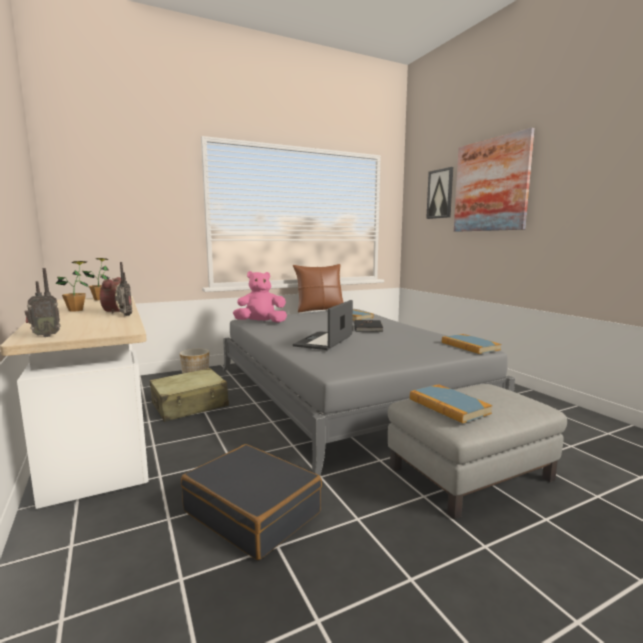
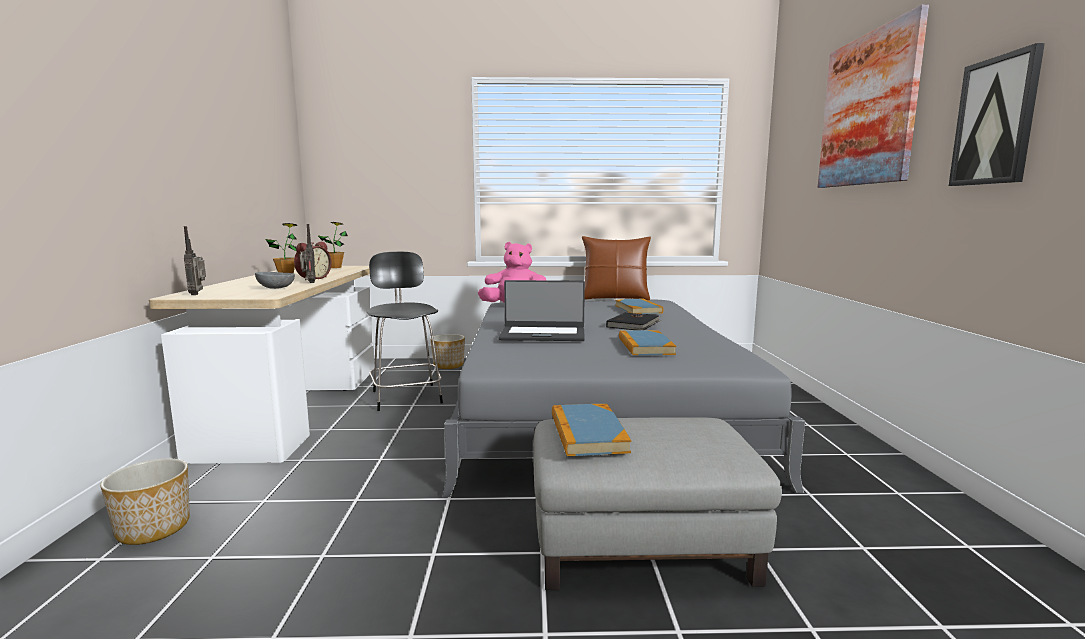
camera: 25 degrees right, 0 degrees up
radio [24,268,60,337] -> radio turned 75 degrees clockwise [184,226,206,295]
beige suitcase [150,368,229,422] -> black chair [367,252,443,411]
black suitcase [181,444,322,560] -> none
laptop [293,300,353,350] -> laptop turned 135 degrees counterclockwise [498,280,585,341]
picture [426,167,453,219] -> picture moved to [949,43,1045,186]
book [442,334,501,354] -> book moved to [619,330,676,355]
none -> planter [100,459,190,545]
none -> grey bowl [255,272,295,289]

